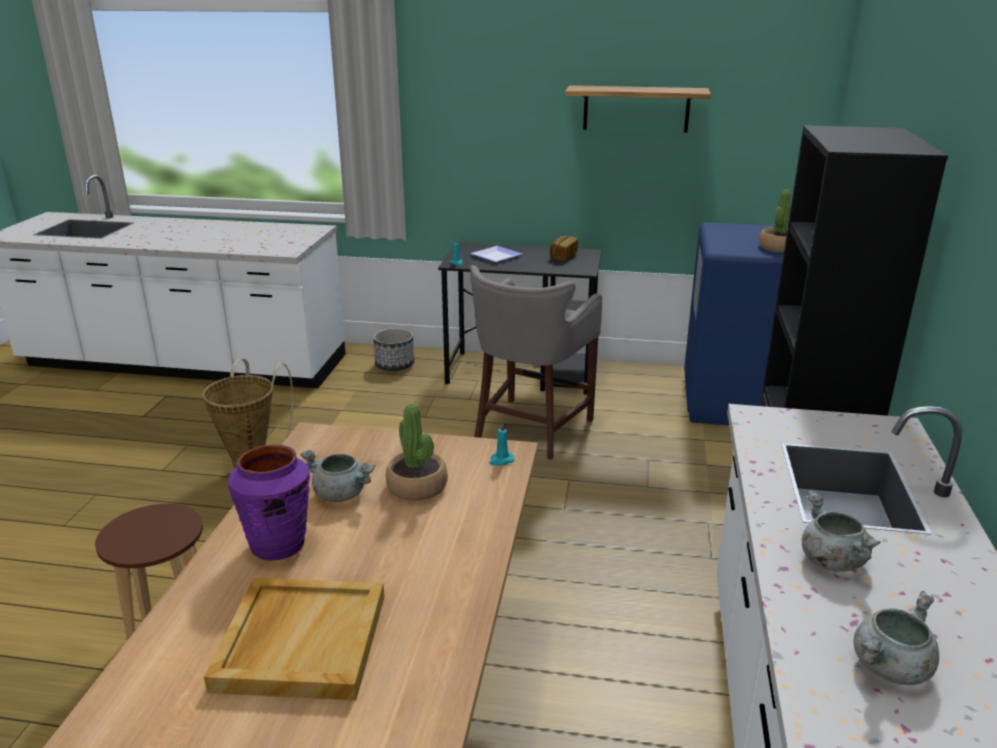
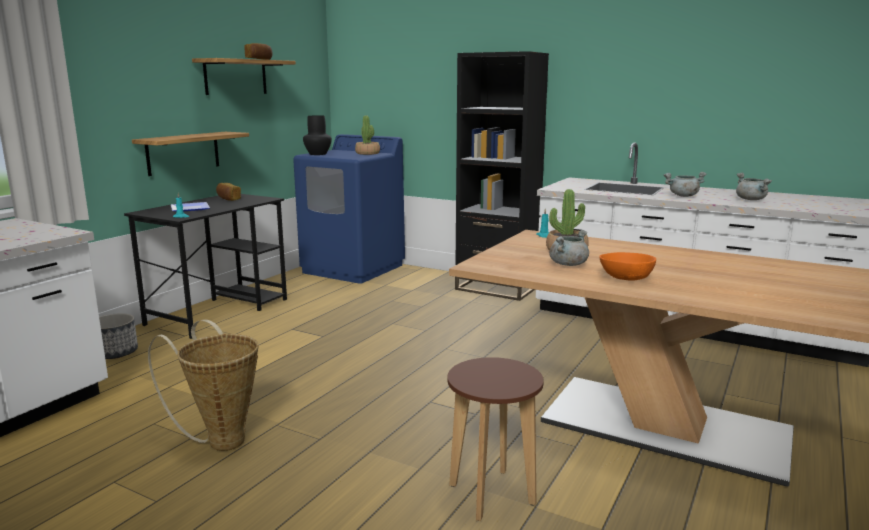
camera: 70 degrees left, 10 degrees down
beige tray [204,578,385,700] -> none
purple vase [228,445,310,561] -> orange bowl [599,252,656,281]
grey stool [470,265,602,460] -> none
none -> shelf [132,132,249,176]
none -> bread [244,43,273,60]
none -> black vase [303,115,332,155]

